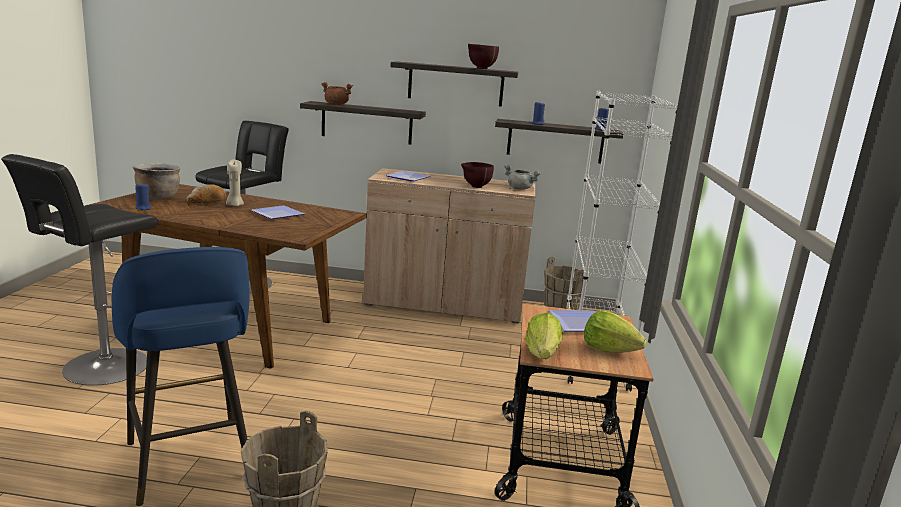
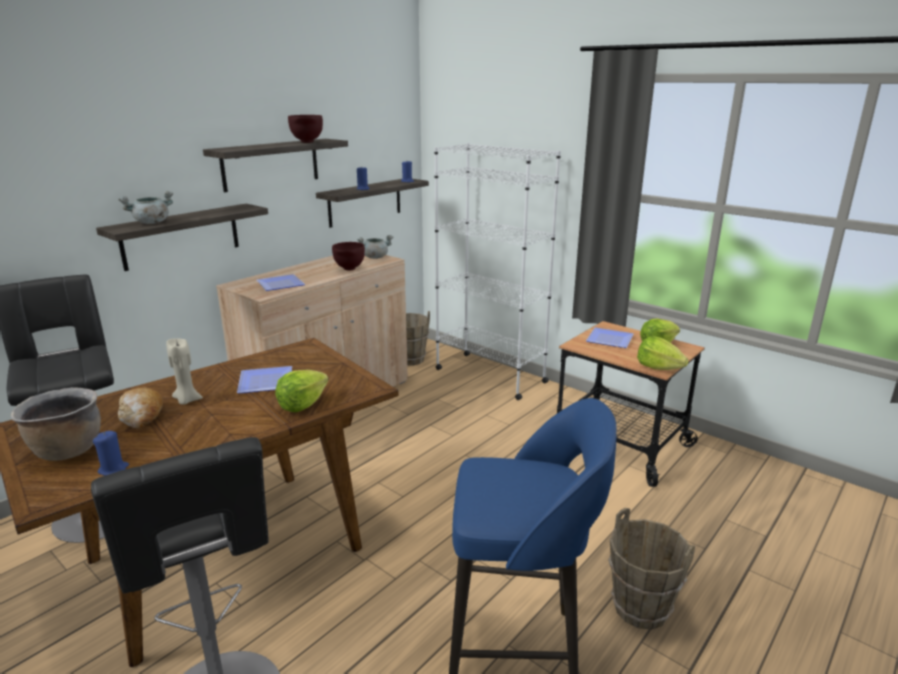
camera: 55 degrees left, 5 degrees up
brown cooking pot [321,82,353,105] -> grey cooking pot [118,191,173,224]
none -> lettuce [275,370,329,412]

